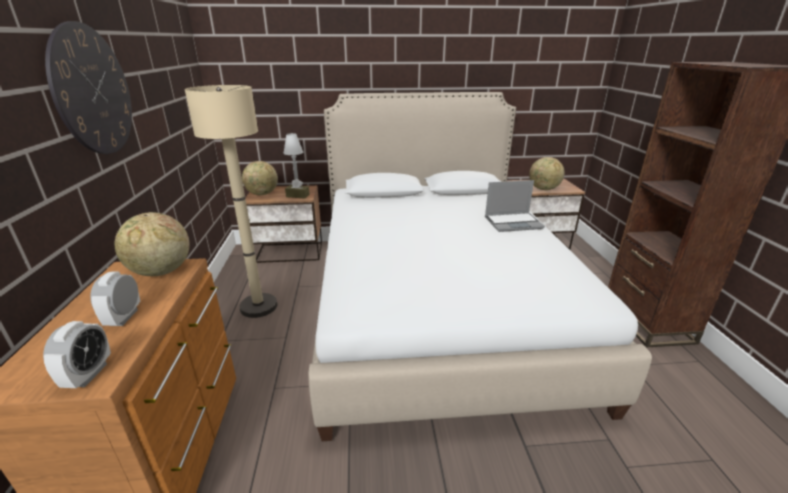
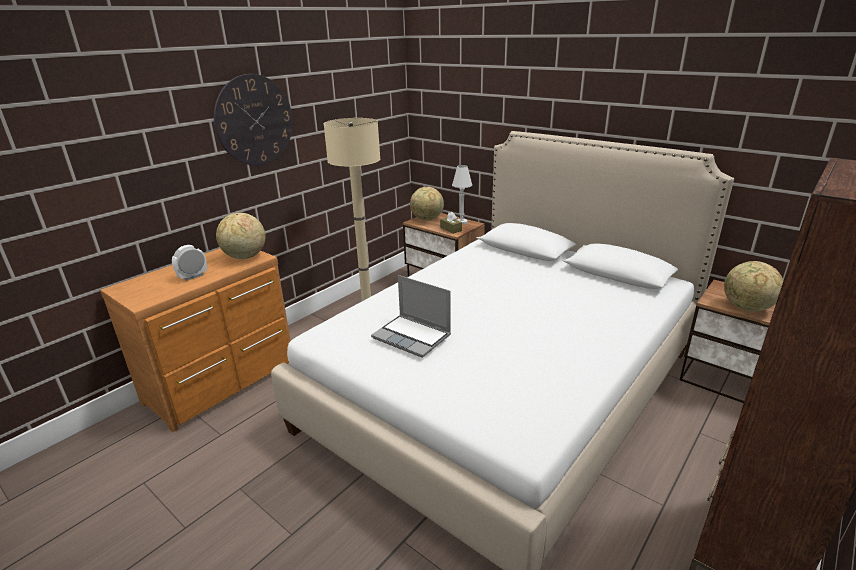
camera: 45 degrees right, 0 degrees up
alarm clock [43,321,111,388] -> none
laptop [485,180,545,232] -> laptop moved to [371,275,451,358]

